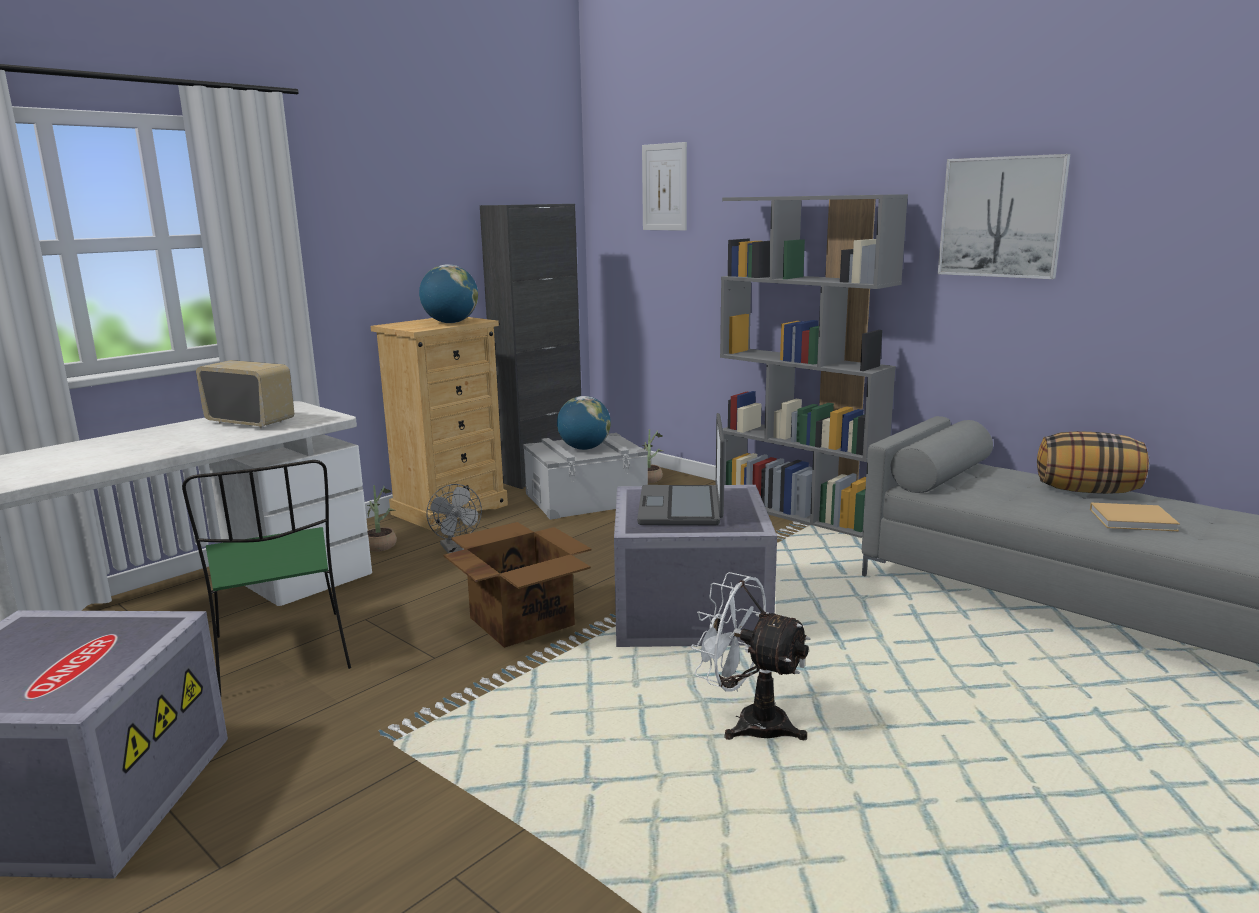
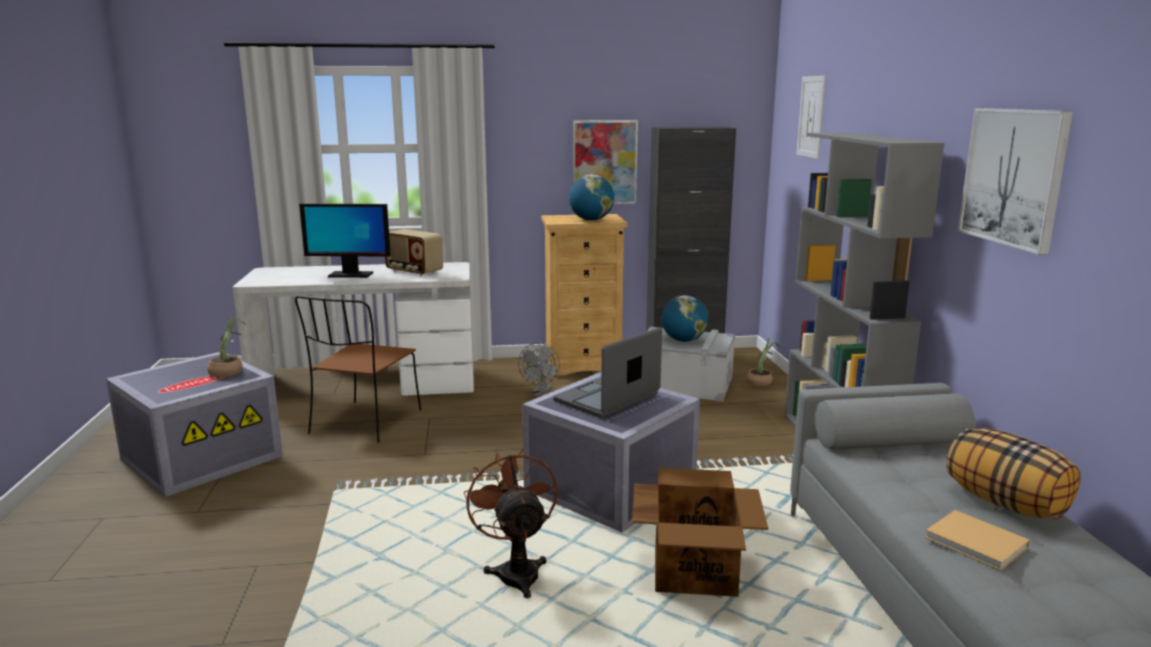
camera: 40 degrees right, 0 degrees up
green chair [182,460,351,695] -> brown chair [295,296,421,443]
radio [196,360,294,428] -> radio turned 150 degrees clockwise [385,229,443,276]
potted plant [367,485,397,552] -> potted plant moved to [207,314,246,377]
cardboard box [444,522,592,648] -> cardboard box moved to [632,468,768,597]
white fan [691,572,811,740] -> brown fan [464,448,558,598]
none -> monitor [299,204,391,278]
none -> picture [573,120,638,204]

